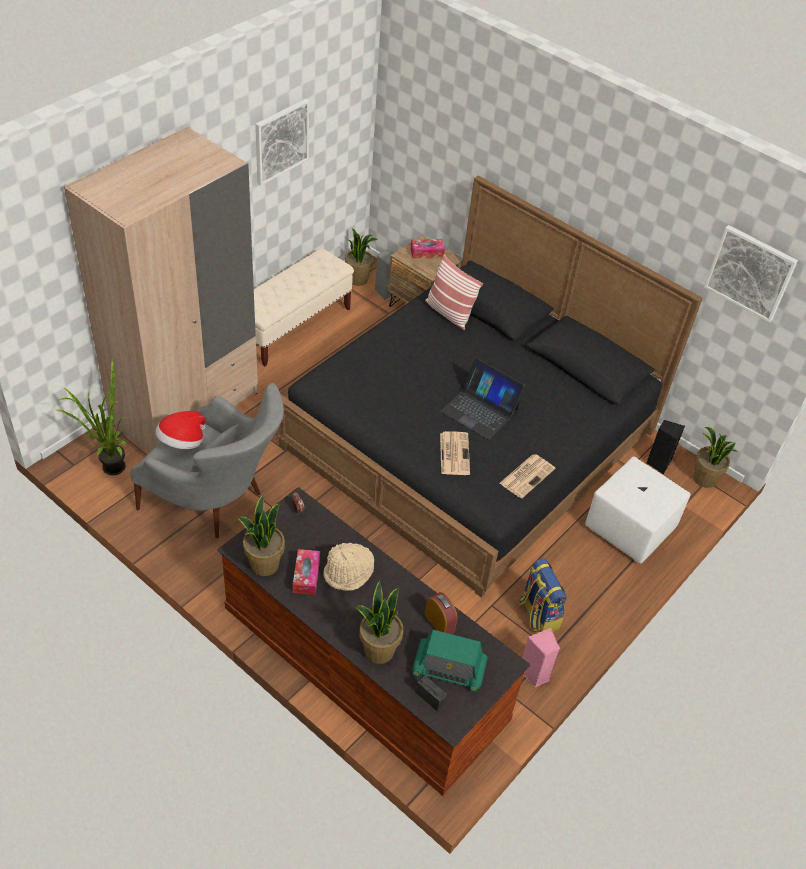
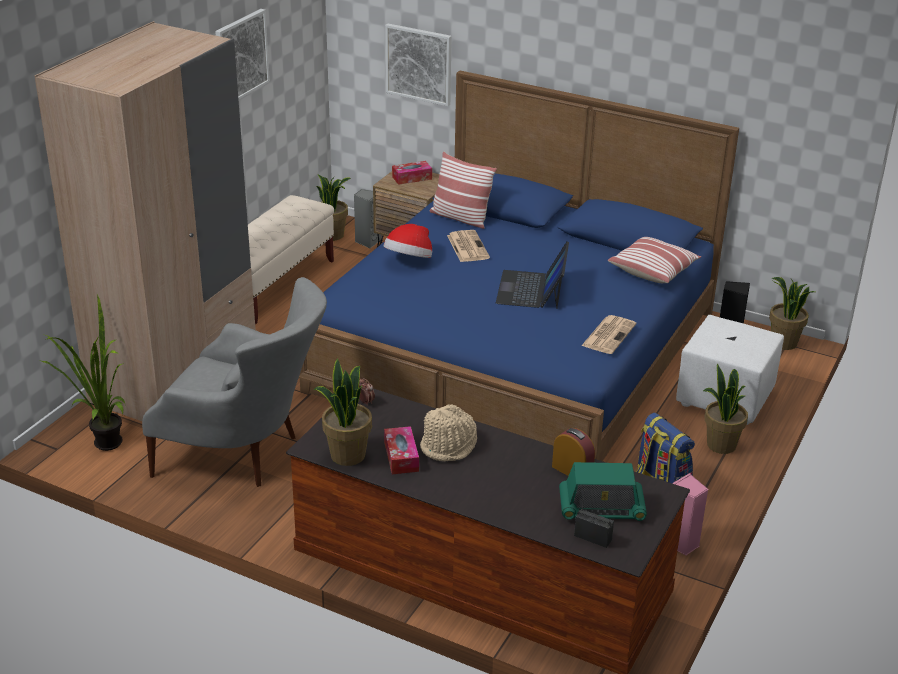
camera: 10 degrees left, 15 degrees down
hat [155,411,206,449] -> hat moved to [384,224,432,258]
black bed [276,175,703,598] -> blue bed [299,71,739,461]
potted plant [355,581,403,664] -> potted plant moved to [703,364,748,454]
laptop [440,358,525,440] -> laptop turned 75 degrees clockwise [496,242,569,309]
newspaper [440,431,470,475] -> newspaper moved to [447,230,490,262]
picture [704,225,798,323] -> picture moved to [385,24,452,106]
none -> pillow [608,237,701,283]

